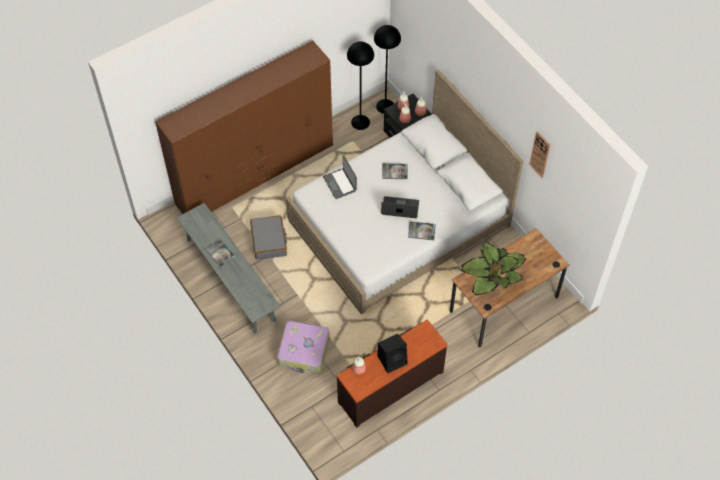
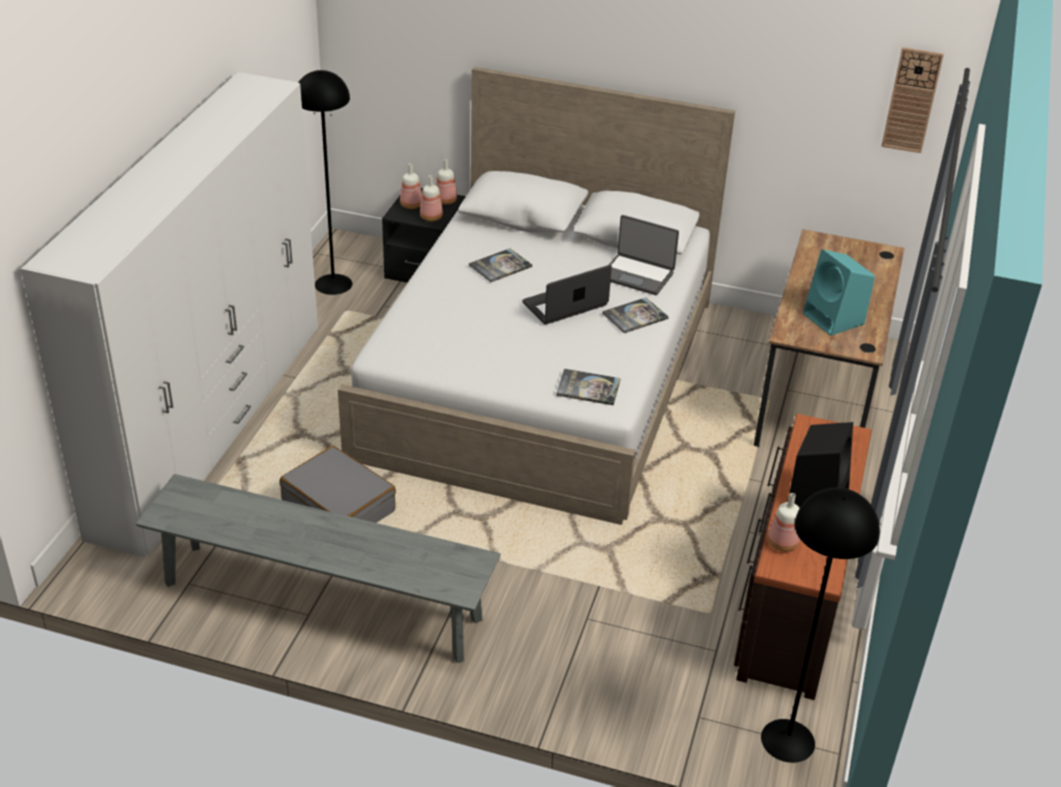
camera: 40 degrees left, 20 degrees down
brown wardrobe [155,40,333,214] -> white wardrobe [21,72,318,558]
book [206,239,236,267] -> book moved to [556,369,621,405]
suitcase [277,321,330,373] -> none
laptop [323,155,357,199] -> laptop moved to [609,215,679,295]
black floor lamp [374,25,401,114] -> black floor lamp moved to [761,488,880,763]
potted plant [461,241,527,296] -> turquoise speaker [803,249,875,336]
wall clock [529,131,551,178] -> wall clock moved to [881,47,944,153]

